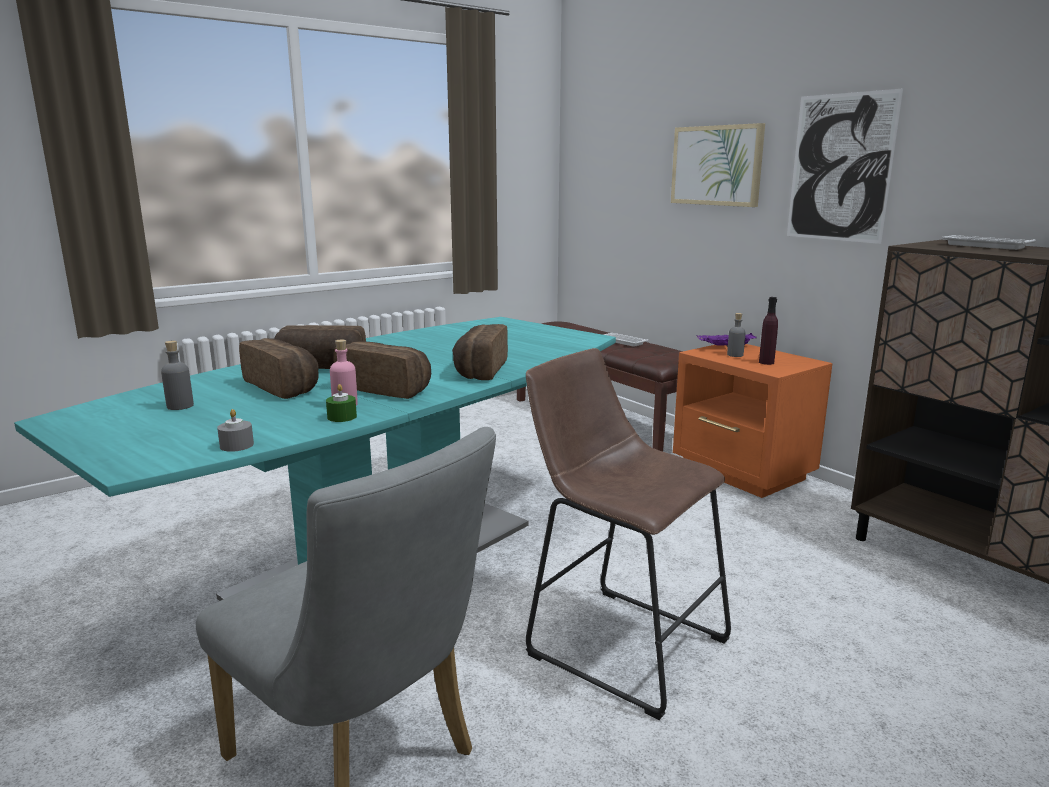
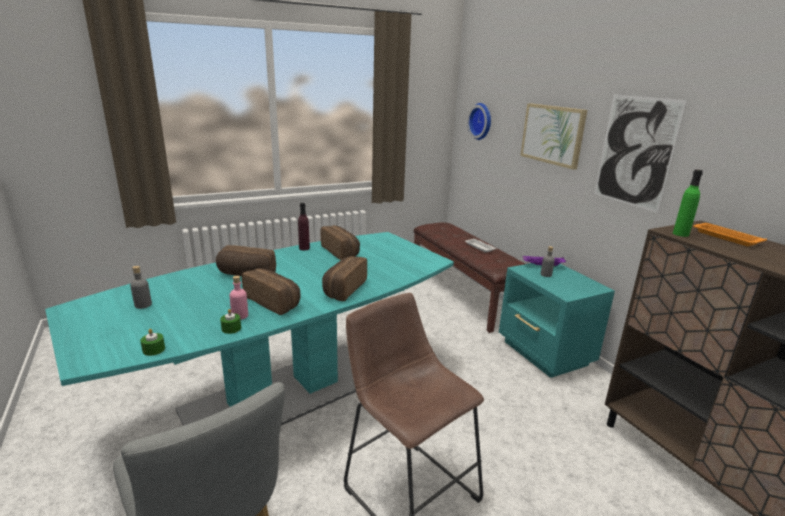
camera: 10 degrees right, 5 degrees up
grey candle [217,409,254,452] -> green candle [140,329,165,356]
bread [239,338,319,399] -> bread moved to [321,225,360,260]
orange nightstand [673,344,833,498] -> turquoise nightstand [499,263,615,378]
purple bottle [759,297,778,365] -> purple bottle moved to [298,203,310,250]
white tray [942,235,1035,250] -> orange tray [693,223,767,246]
none -> wall clock [467,103,491,140]
none -> green bottle [673,169,703,237]

